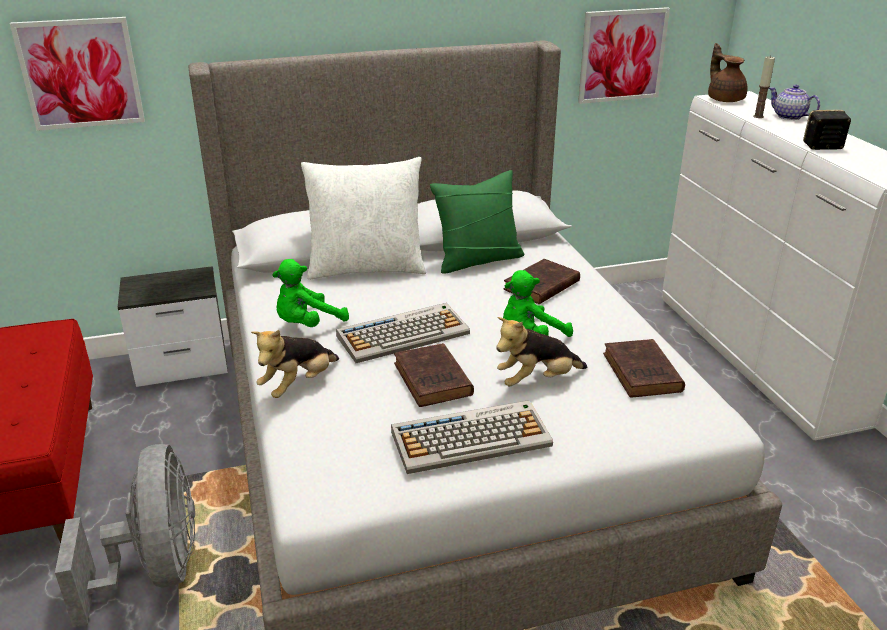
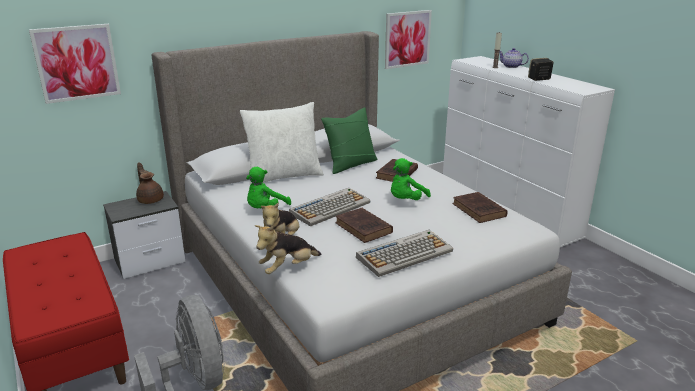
camera: 15 degrees left, 5 degrees down
plush toy [496,317,587,386] -> plush toy moved to [255,225,321,274]
brown teapot [708,43,748,102] -> brown teapot moved to [136,162,164,204]

